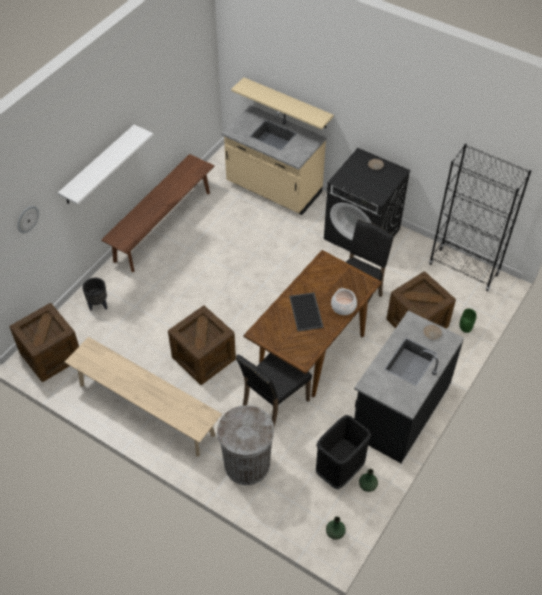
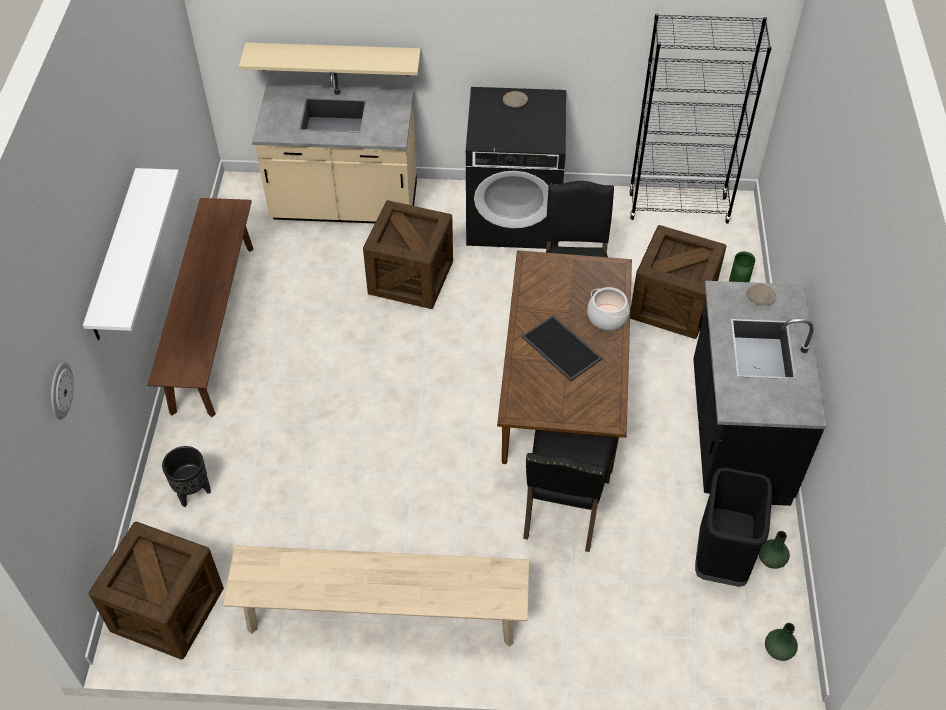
camera: 30 degrees left, 0 degrees up
crate [168,305,236,385] -> crate moved to [363,200,453,309]
grey trash can [217,405,274,485] -> none

